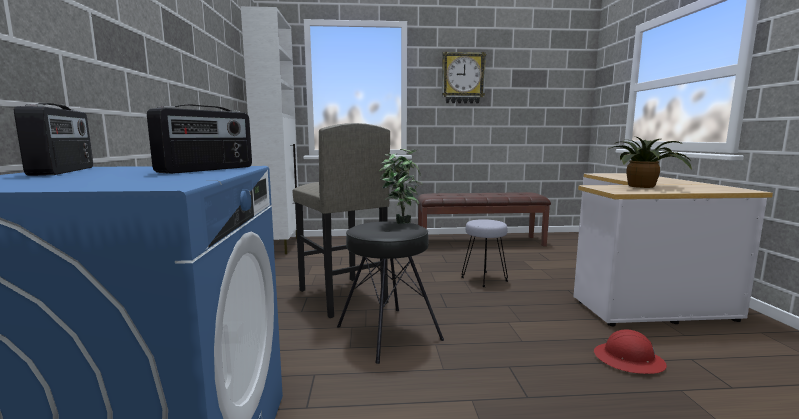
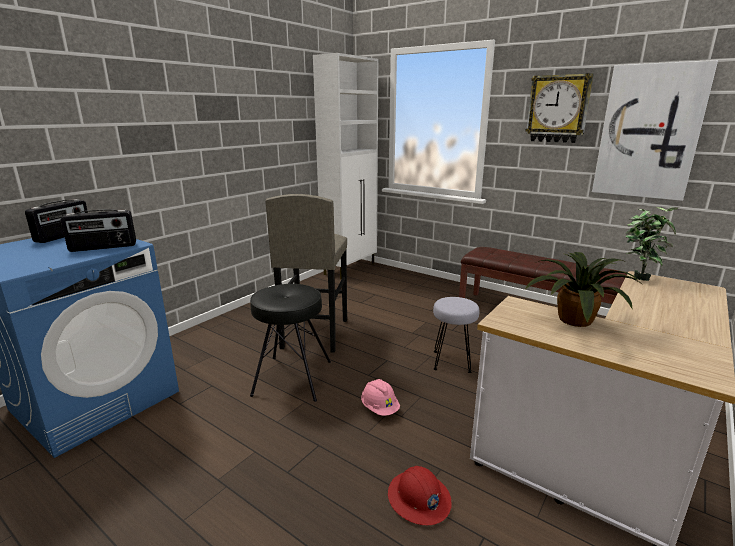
camera: 40 degrees right, 10 degrees up
potted plant [379,149,423,224] -> potted plant moved to [625,207,680,281]
none -> pink hard hat [361,379,400,416]
none -> picture [592,60,718,201]

